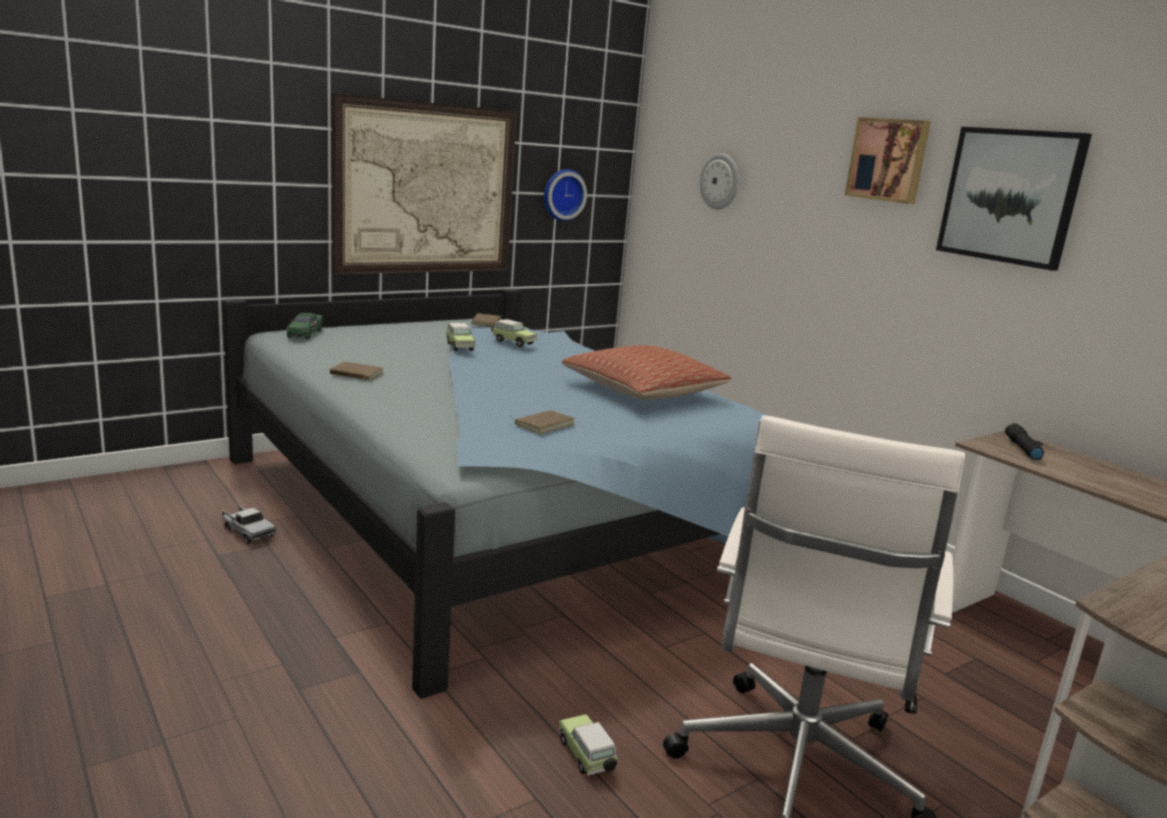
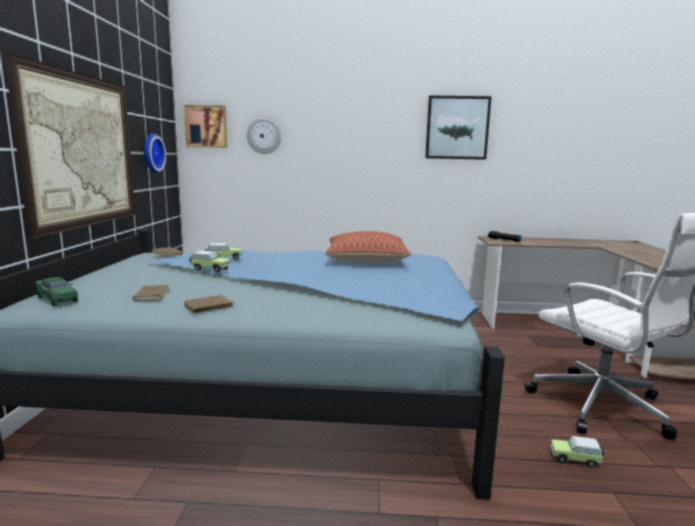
camera: 50 degrees left, 5 degrees down
toy truck [222,505,276,544] -> none
brown book [508,410,575,434] -> brown book moved to [123,285,170,301]
picture [845,117,931,204] -> picture moved to [184,105,227,148]

